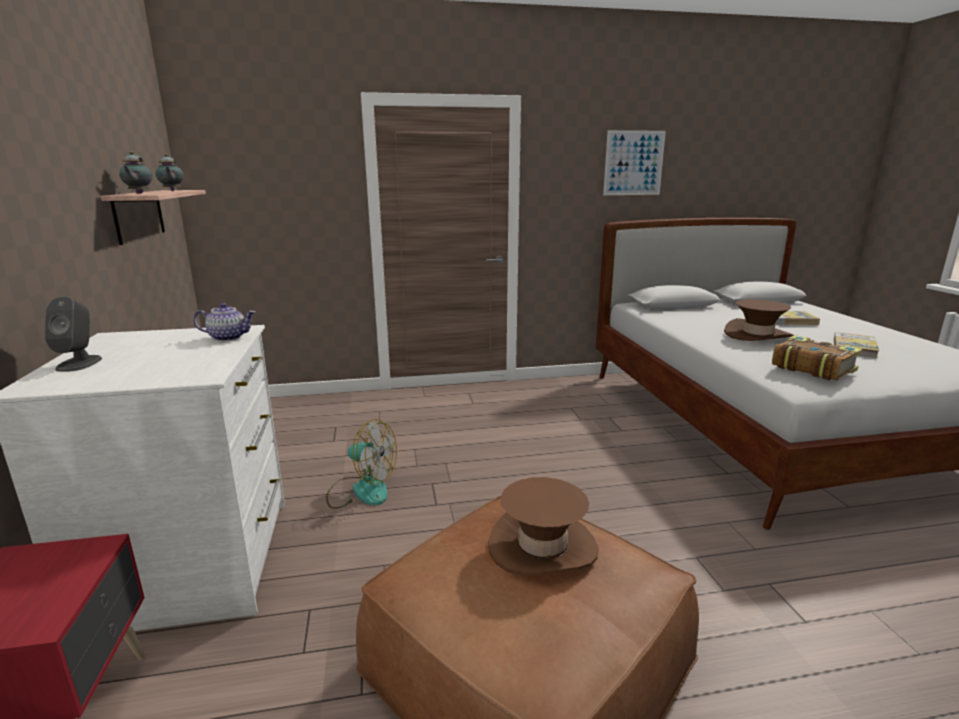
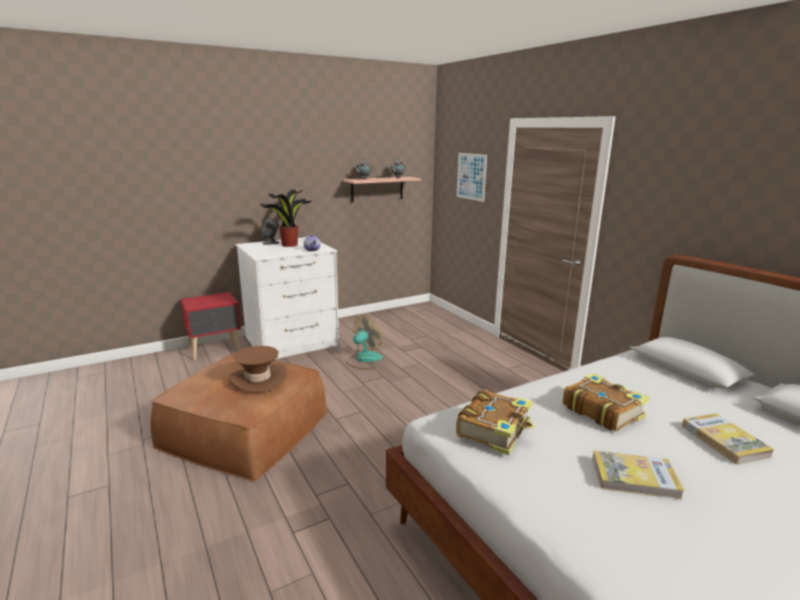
camera: 70 degrees right, 0 degrees up
fan [326,419,397,509] -> fan turned 135 degrees counterclockwise [346,317,383,369]
picture [603,130,666,195] -> picture moved to [457,153,487,202]
brown hat [724,299,794,341] -> book [563,373,649,431]
none -> potted plant [260,189,312,247]

